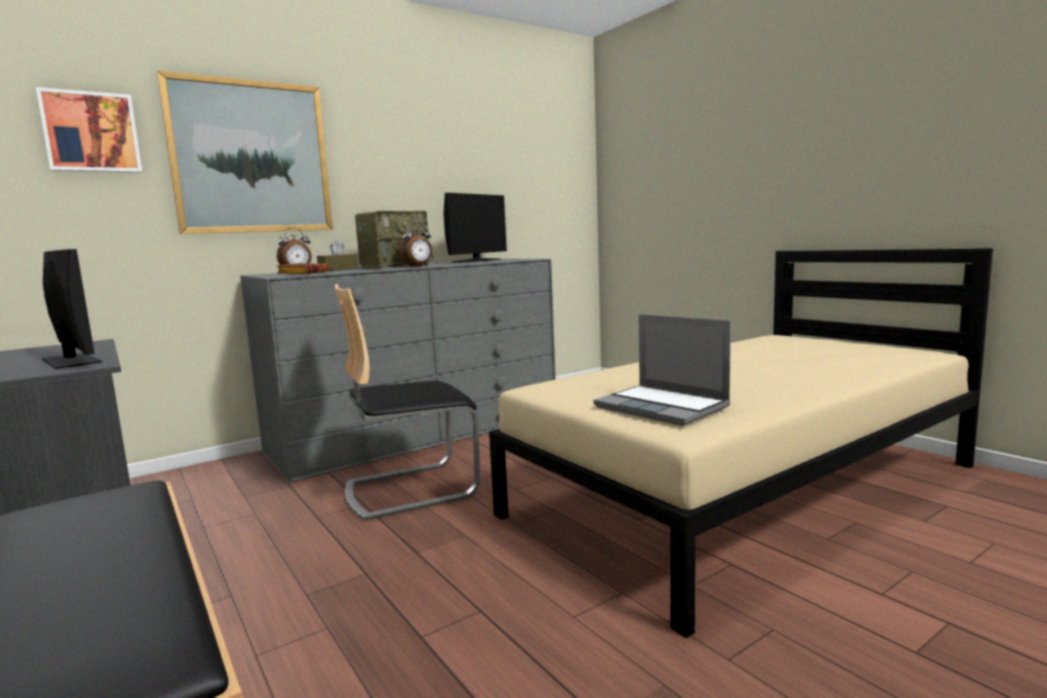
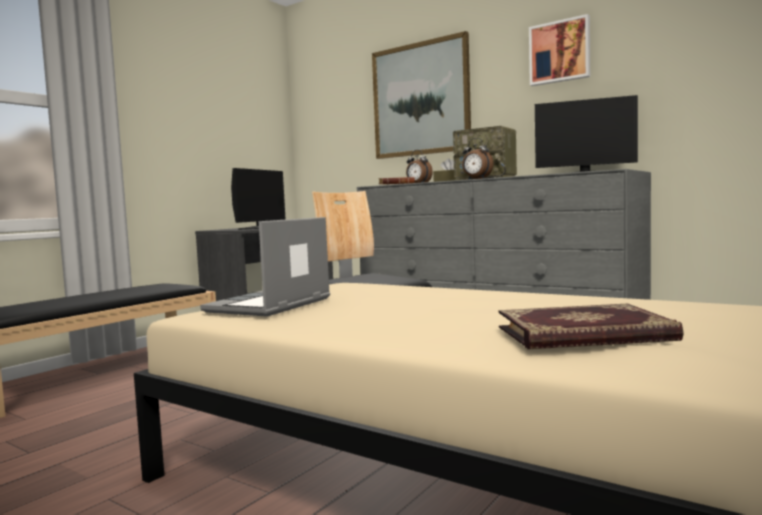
camera: 70 degrees right, 5 degrees down
picture [36,87,142,173] -> picture moved to [529,14,590,86]
none -> book [499,303,684,349]

